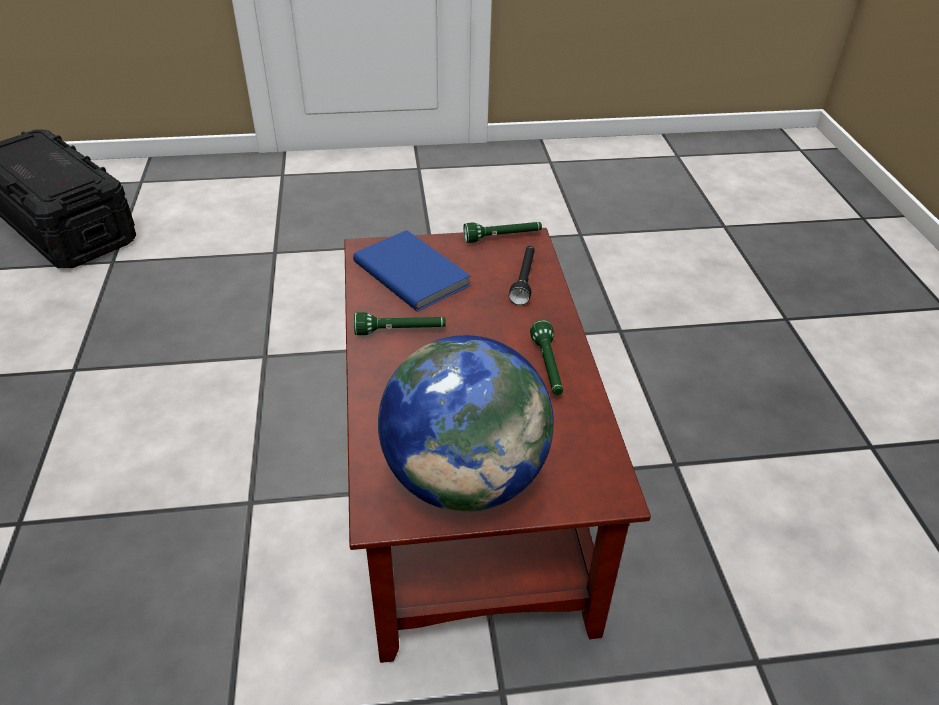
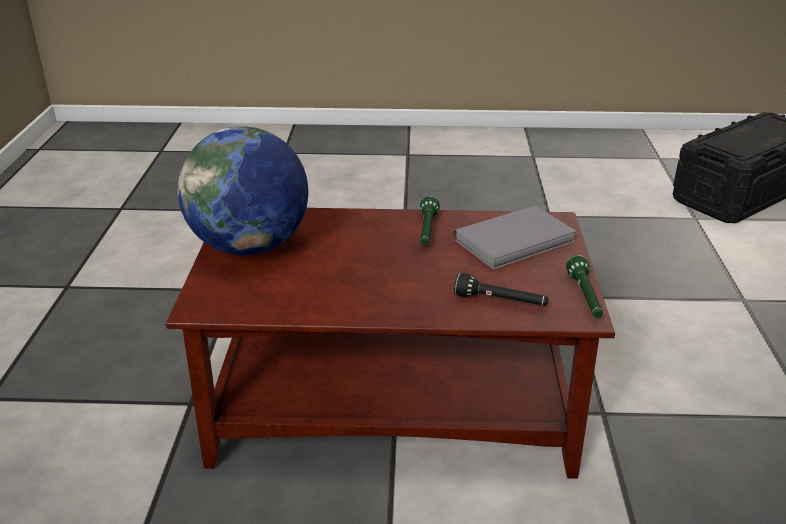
camera: 100 degrees right, 10 degrees down
blue book [353,230,471,312] -> grey book [453,205,577,270]
green flashlight [530,320,563,395] -> none

